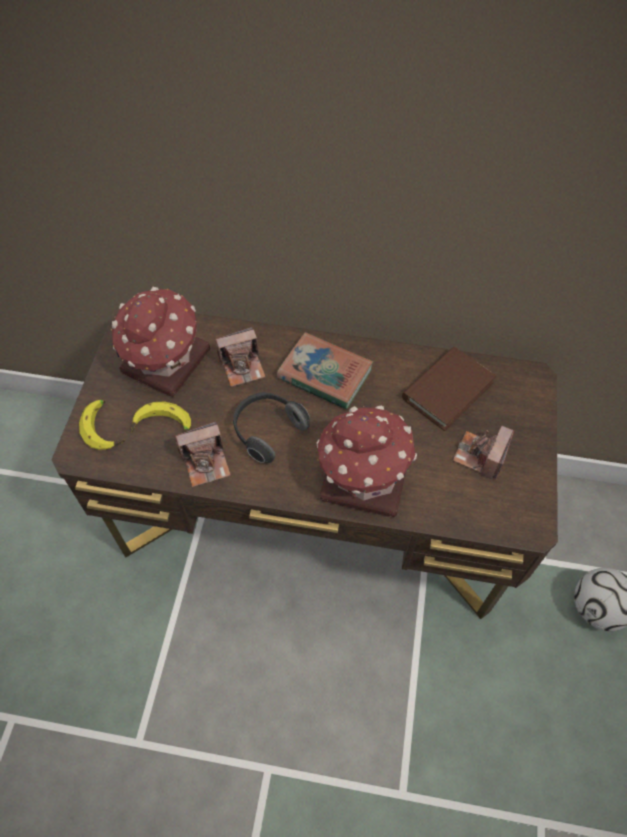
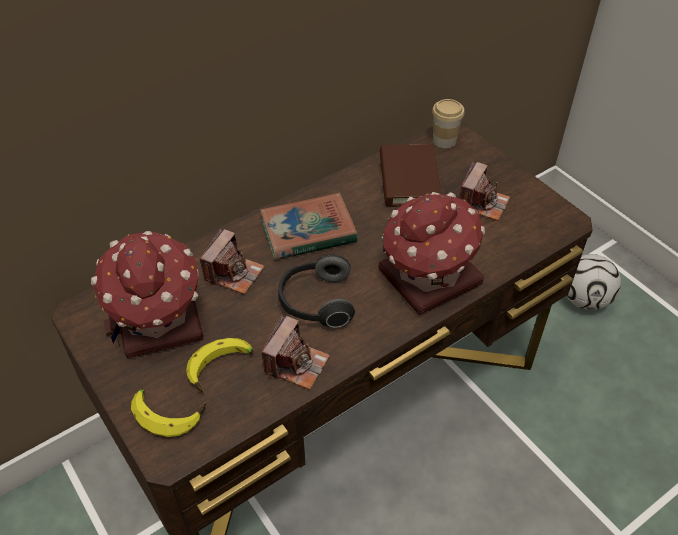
camera: 45 degrees left, 10 degrees down
camera [453,426,514,480] -> camera turned 135 degrees counterclockwise [459,162,510,221]
none -> cup [432,99,465,148]

